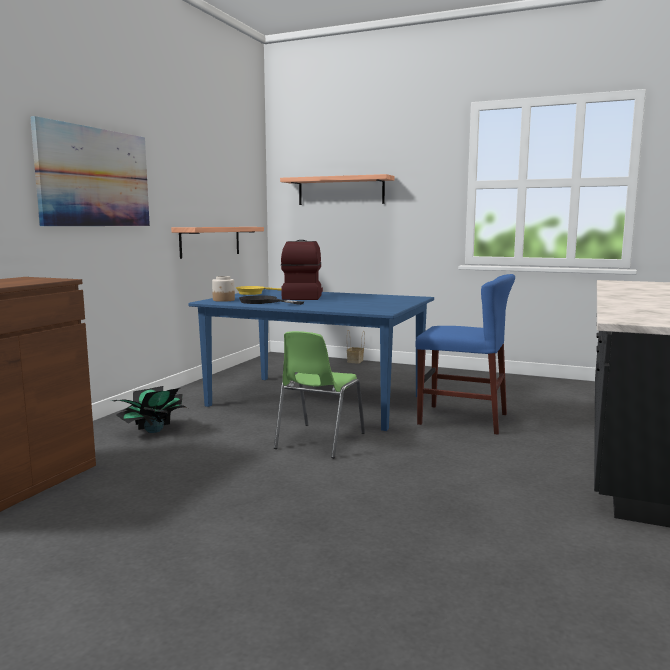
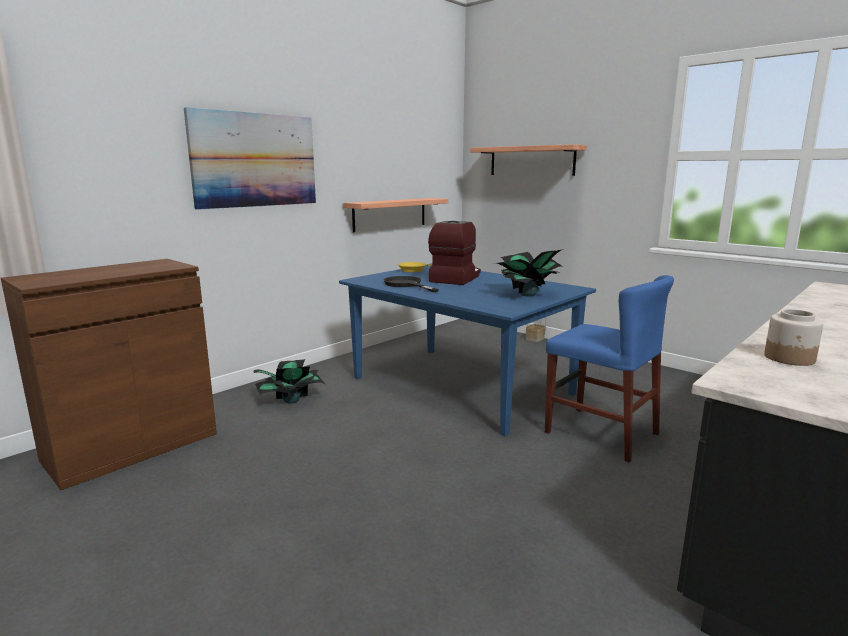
camera: 20 degrees right, 5 degrees up
jar [212,276,235,302] -> jar moved to [764,309,824,366]
green chair [274,331,365,458] -> none
none -> potted plant [494,249,564,296]

